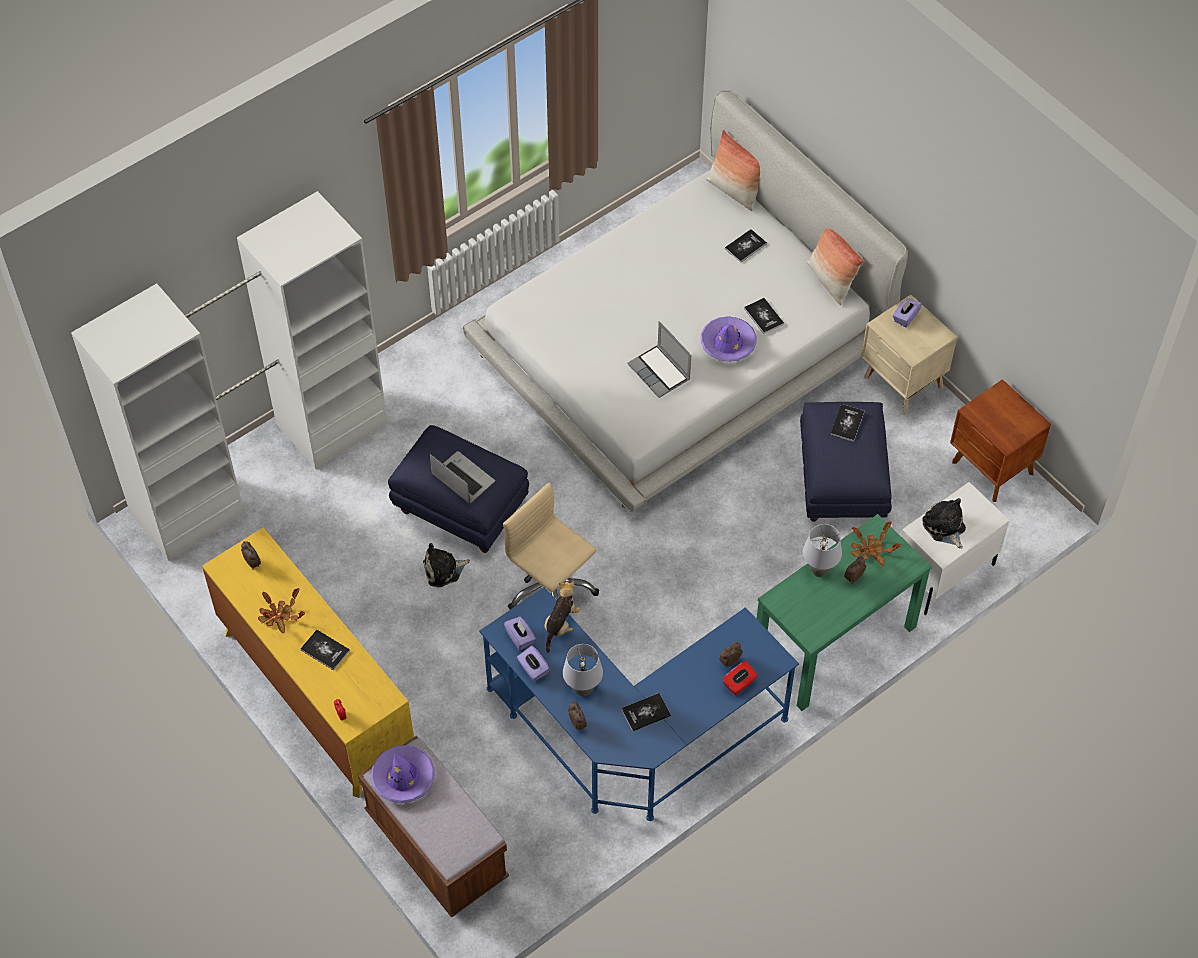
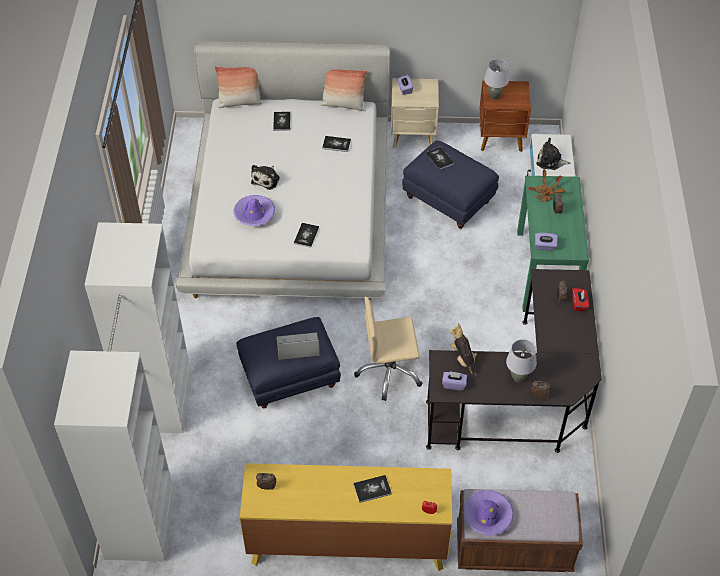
camera: 50 degrees left, 5 degrees down
potted plant [258,588,305,633] -> none
plush toy [423,543,470,587] -> plush toy moved to [251,165,280,190]
blue desk [479,587,799,821] -> black desk [426,269,602,453]
purple tissue box [517,645,550,681] -> purple tissue box moved to [535,233,557,251]
book [621,693,671,731] -> book moved to [294,223,319,248]
laptop [628,321,691,398] -> none
purple hat [701,316,757,362] -> purple hat moved to [233,195,275,226]
grey table lamp [803,524,842,577] -> grey table lamp moved to [484,59,509,100]

